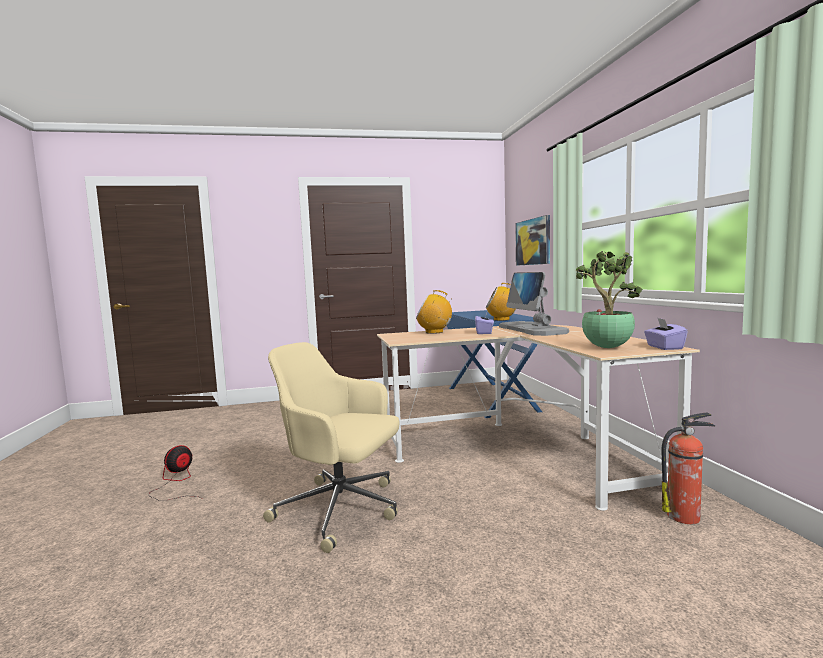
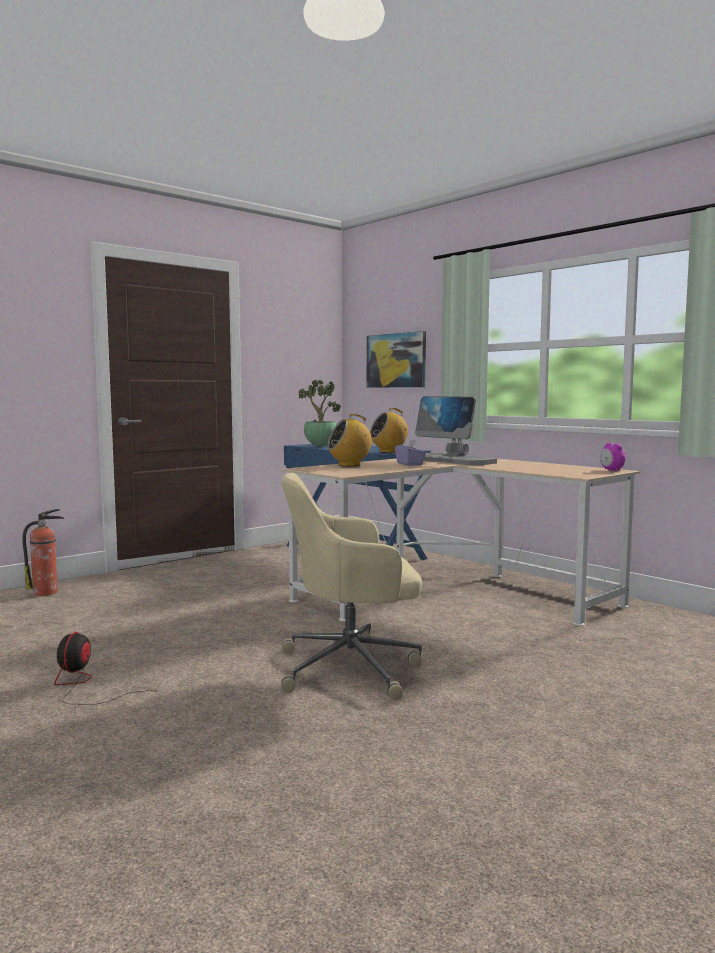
camera: 30 degrees left, 0 degrees up
potted plant [576,251,643,348] -> potted plant moved to [299,379,341,446]
purple tissue box [644,318,688,350] -> alarm clock [600,443,626,471]
fire extinguisher [661,413,715,524] -> fire extinguisher moved to [22,509,64,596]

